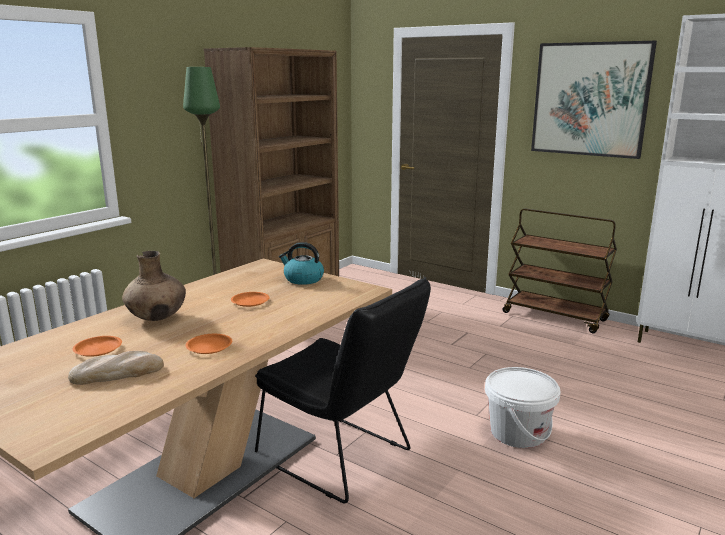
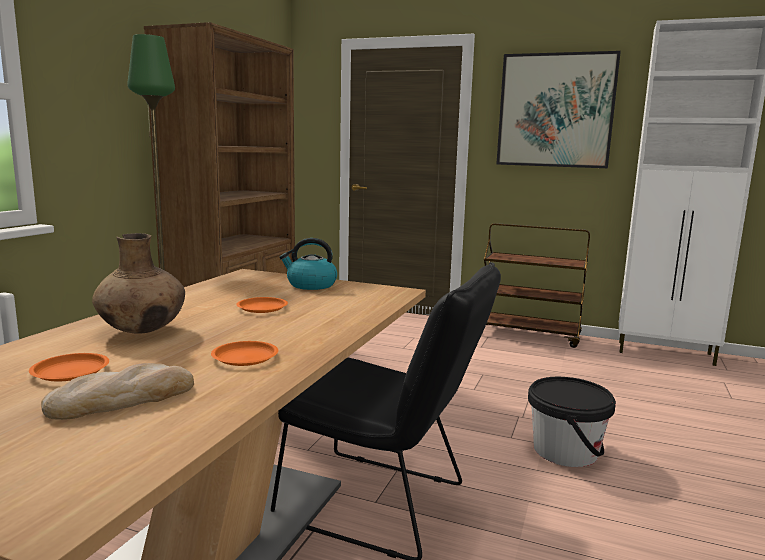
camera: 15 degrees left, 5 degrees down
white bucket [485,367,560,448] -> black bucket [528,377,616,467]

